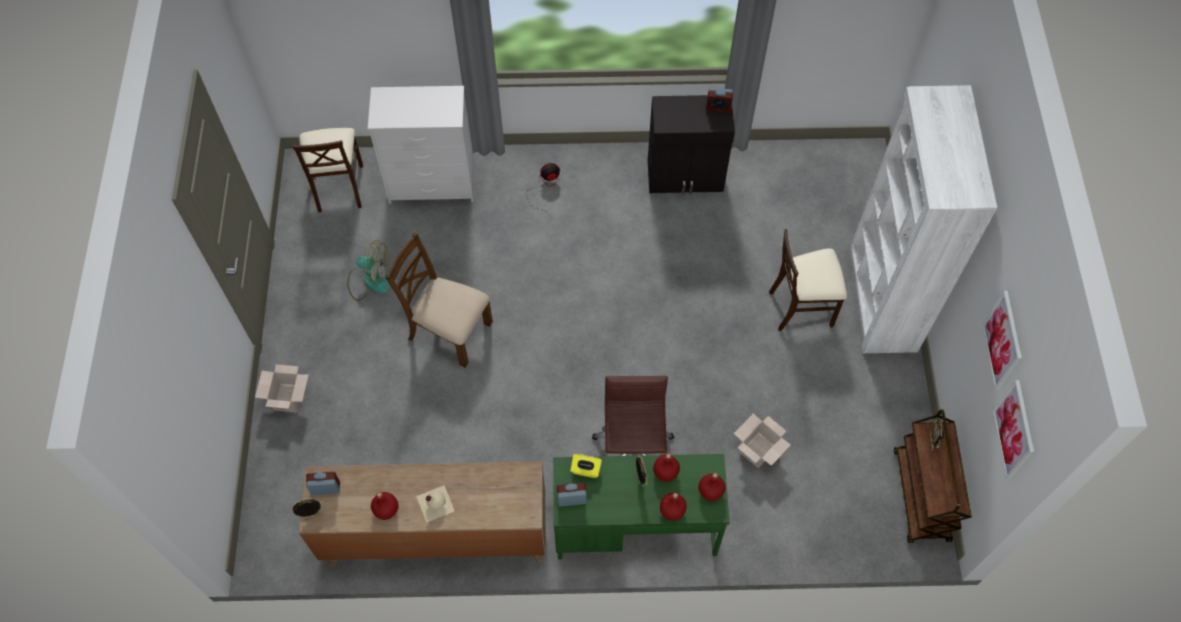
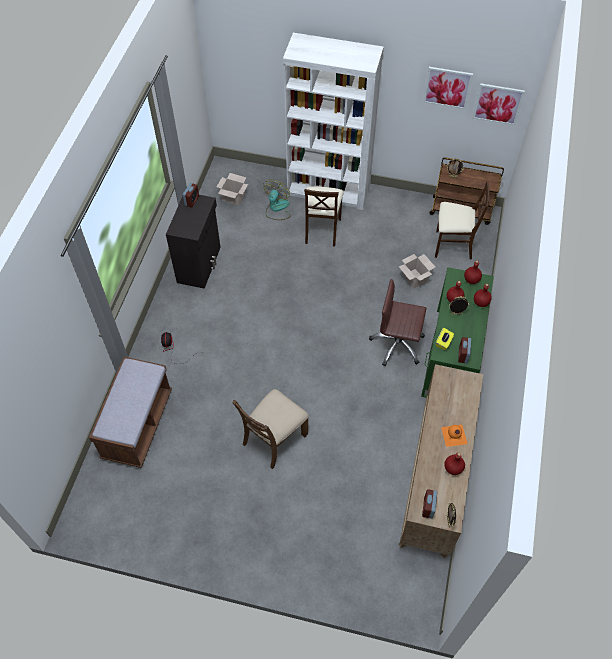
camera: 75 degrees left, 5 degrees down
cardboard box [255,364,309,413] -> cardboard box moved to [217,173,248,206]
beige chair [293,128,363,212] -> beige chair moved to [435,181,489,259]
fan [348,240,390,301] -> fan moved to [264,179,290,220]
white dresser [368,86,475,204] -> brown bench [89,357,172,468]
beige bottle [417,485,454,523] -> orange bottle [441,425,467,447]

